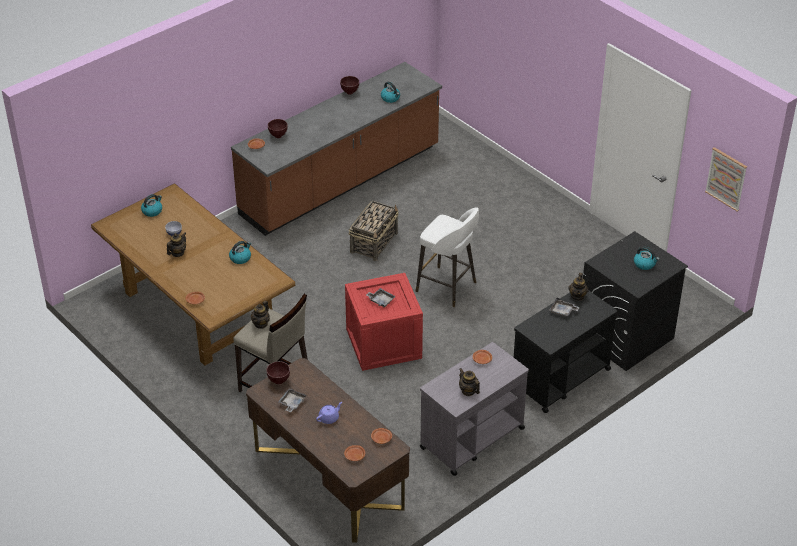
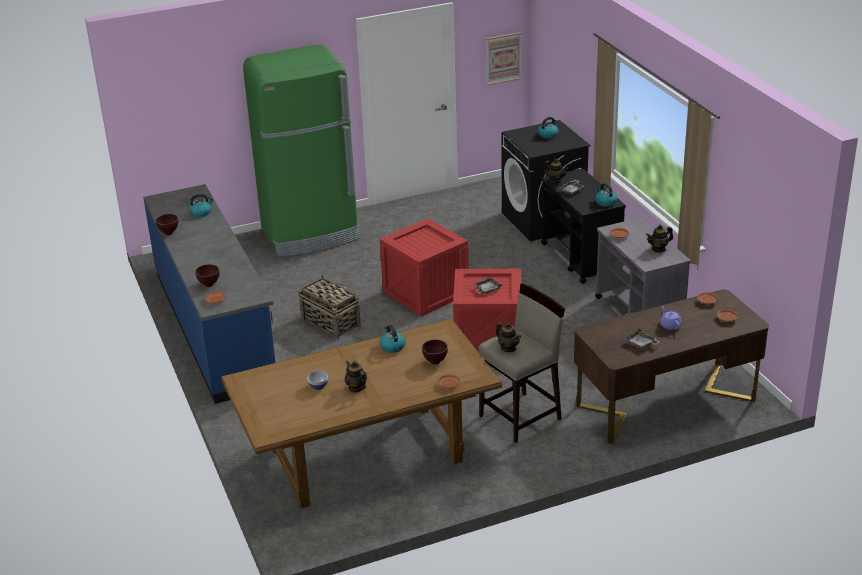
camera: 70 degrees left, 10 degrees down
kettle [141,194,162,217] -> kettle moved to [595,183,617,207]
brown counter [231,62,442,236] -> blue counter [143,184,276,404]
brown bowl [266,361,290,384] -> brown bowl moved to [422,339,448,364]
white stool [416,208,479,307] -> crate [380,218,469,316]
none -> green fridge [243,44,360,257]

